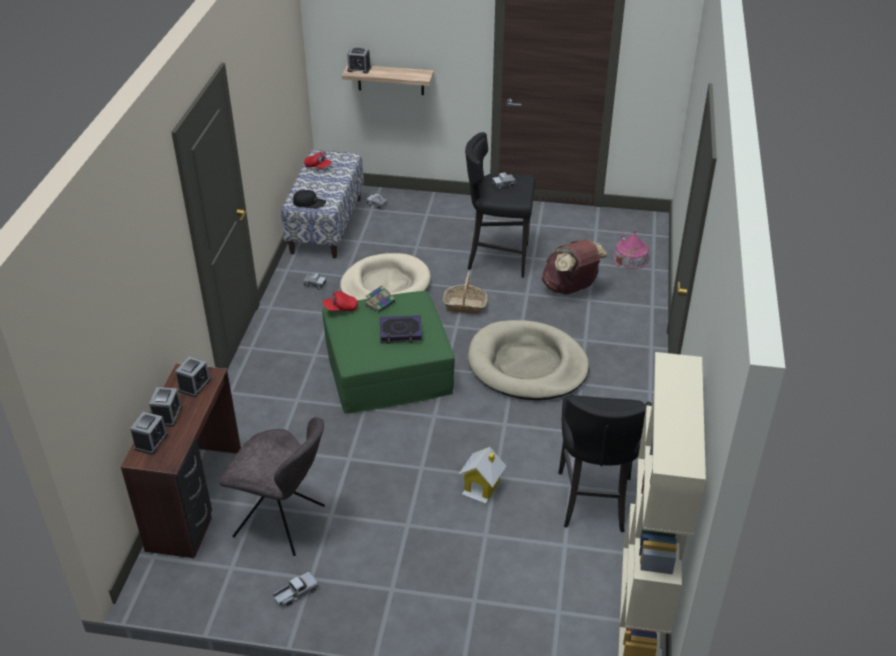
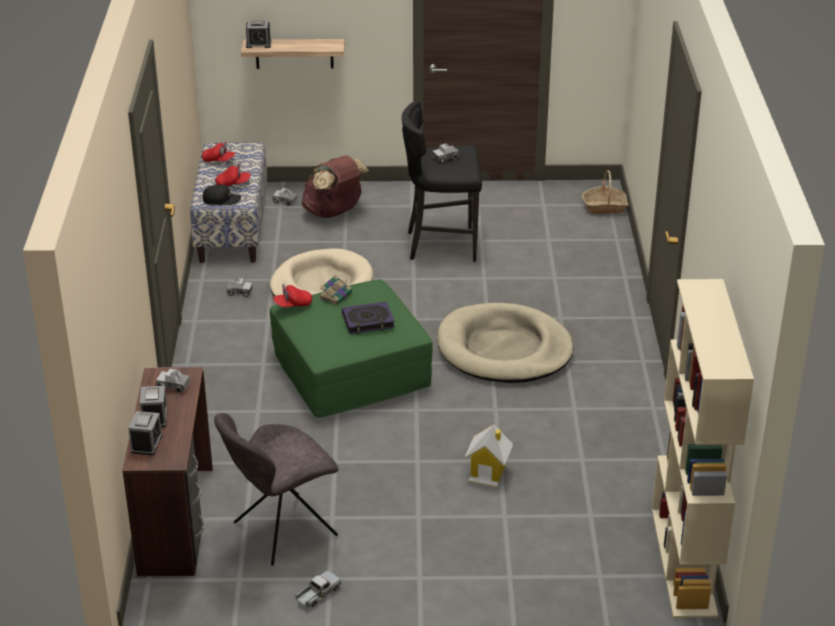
camera: 10 degrees left, 5 degrees down
alarm clock [175,357,211,397] -> toy truck [156,369,190,393]
grey chair [219,417,325,556] -> grey chair turned 135 degrees clockwise [214,413,338,565]
basket [443,272,488,314] -> basket moved to [582,170,629,214]
brown backpack [542,239,608,295] -> brown backpack moved to [302,155,369,218]
black stool [559,395,652,532] -> none
toy house [614,229,649,269] -> none
none -> red cap [215,163,251,186]

